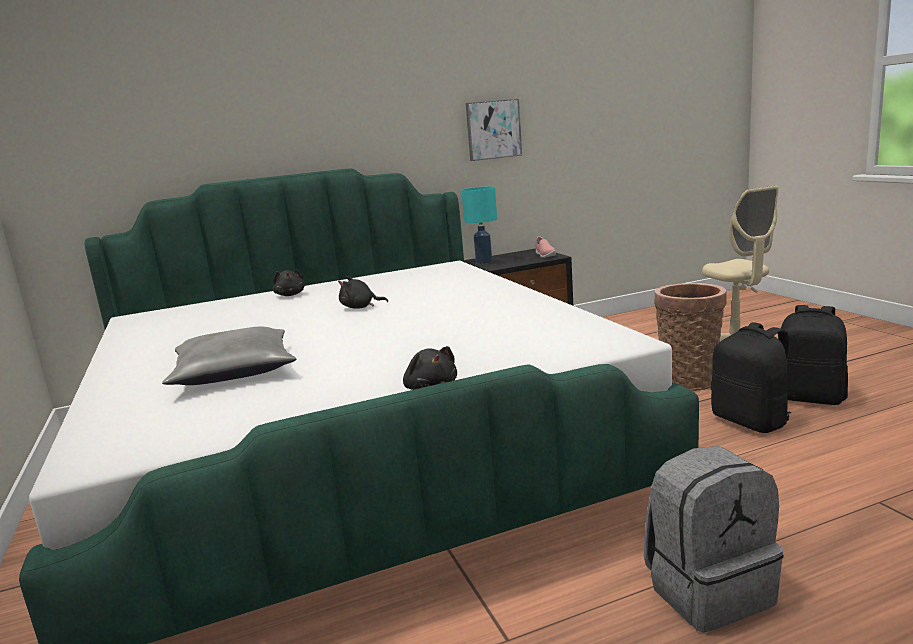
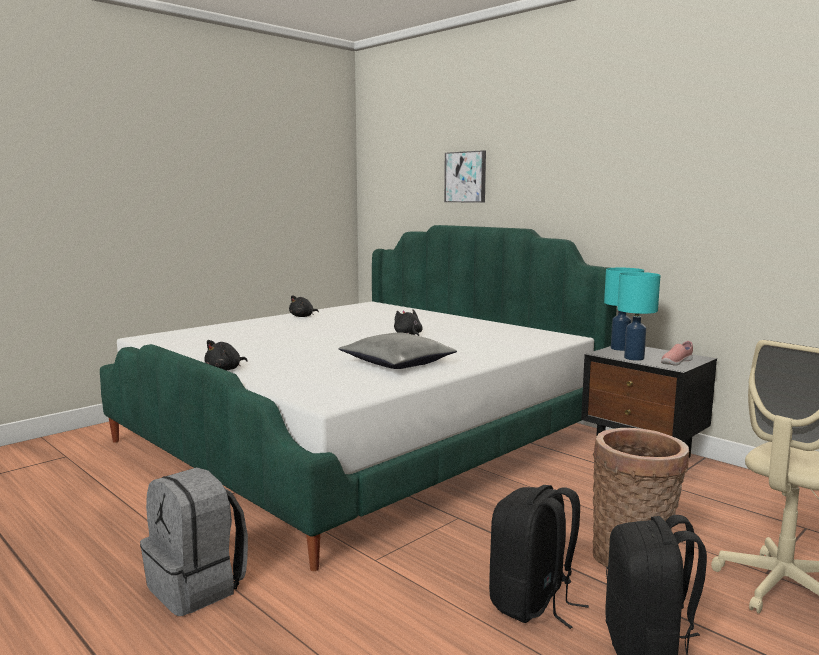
camera: 65 degrees right, 5 degrees down
grey pillow [162,327,296,385] -> grey pillow moved to [339,332,457,369]
black plush toy [273,269,305,296] -> black plush toy moved to [289,295,319,317]
picture [466,99,522,161] -> picture moved to [444,150,486,203]
none -> turquoise table lamp [617,272,661,361]

